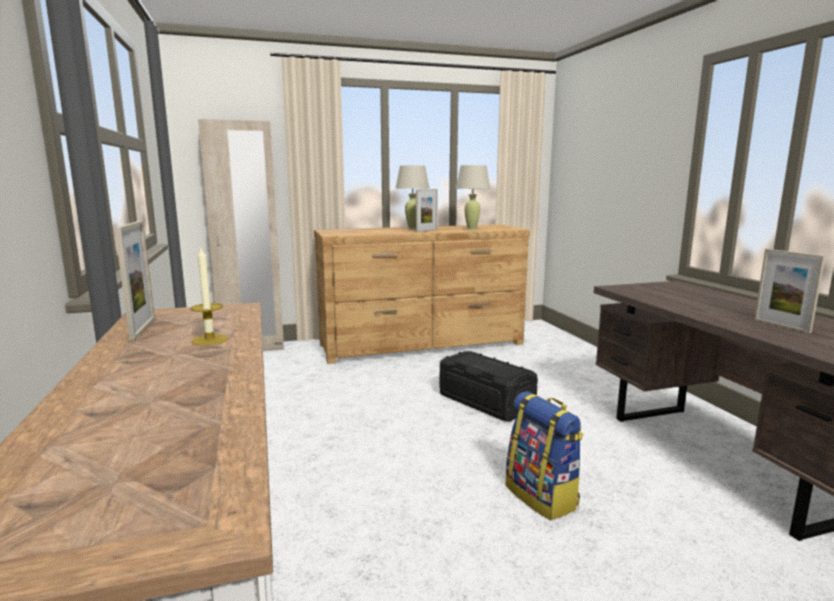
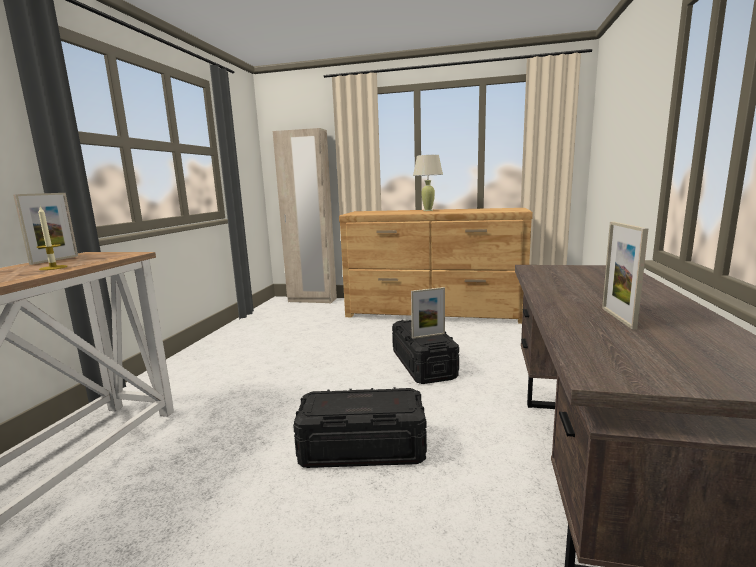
camera: 30 degrees right, 0 degrees up
picture frame [416,189,438,232] -> picture frame moved to [411,287,445,339]
beige table lamp [456,165,490,230] -> none
backpack [505,391,583,520] -> black storage box [293,387,427,468]

